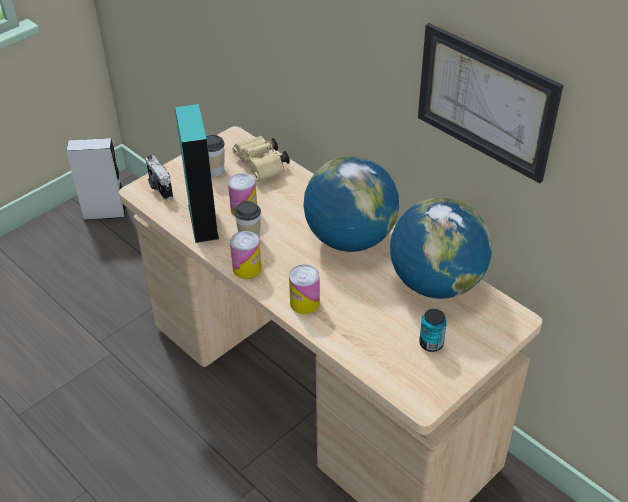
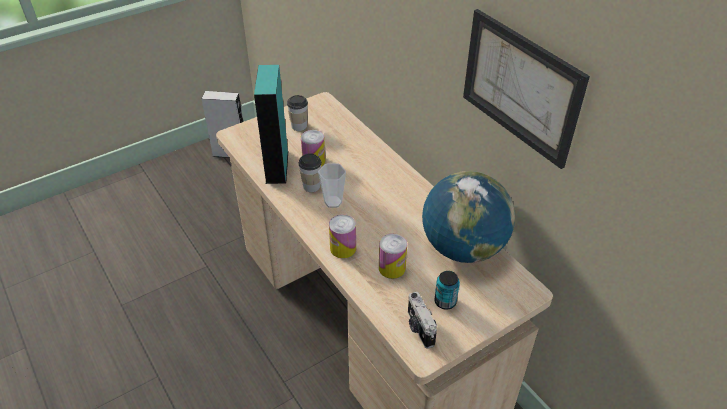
camera: 10 degrees right, 0 degrees up
camera [145,155,173,200] -> camera moved to [408,292,437,349]
can [230,231,261,279] -> can moved to [379,234,407,279]
beige binoculars [232,136,290,182] -> none
globe [303,156,399,252] -> none
none -> cup [318,164,346,208]

